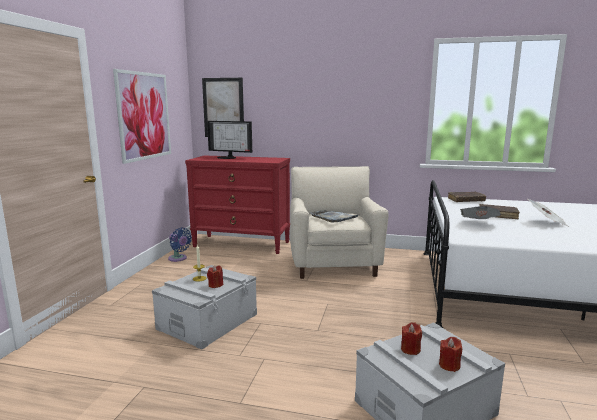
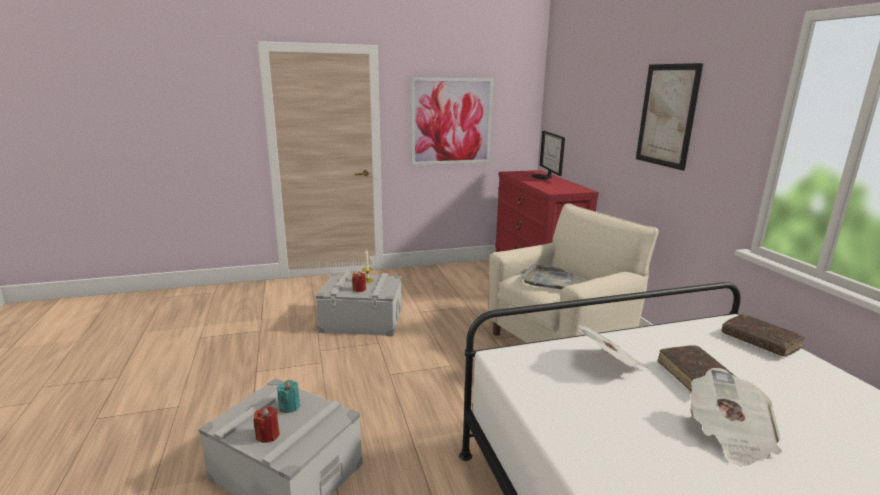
camera: 60 degrees right, 5 degrees up
blue fan [168,227,192,262] -> none
picture [202,78,244,137] -> picture moved to [636,63,703,170]
red candle [401,322,422,355] -> turquoise candle [277,380,300,413]

